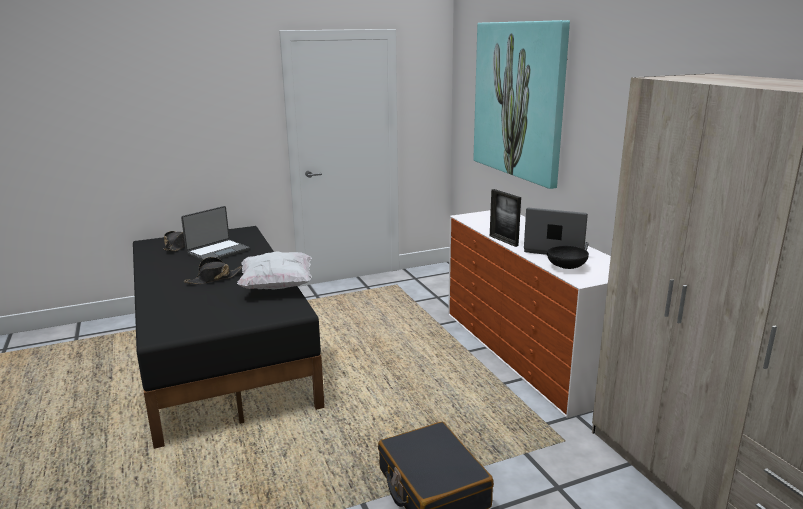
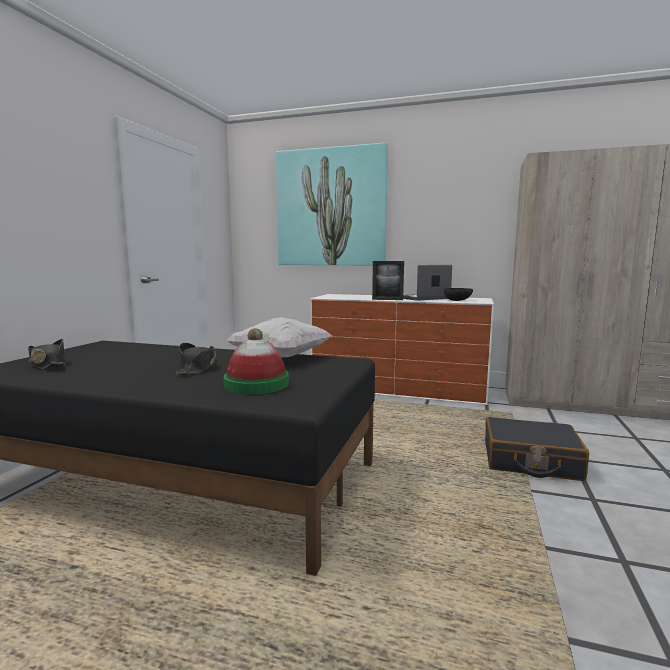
camera: 50 degrees left, 10 degrees down
laptop [181,206,250,261] -> none
none -> hat [224,328,289,395]

